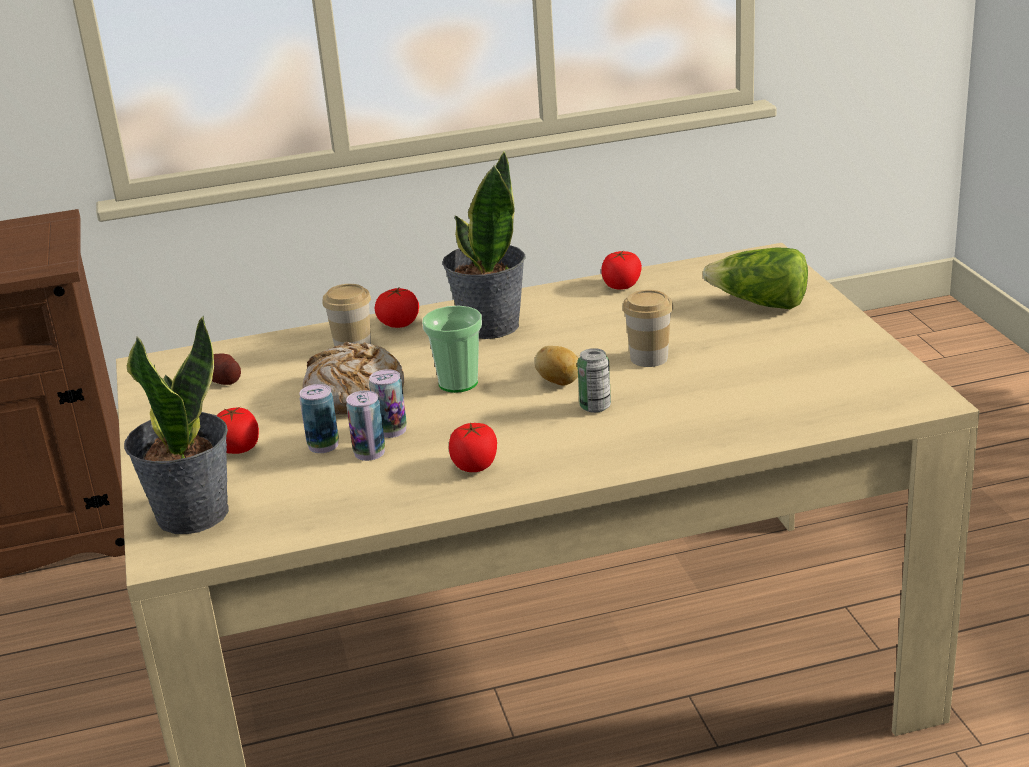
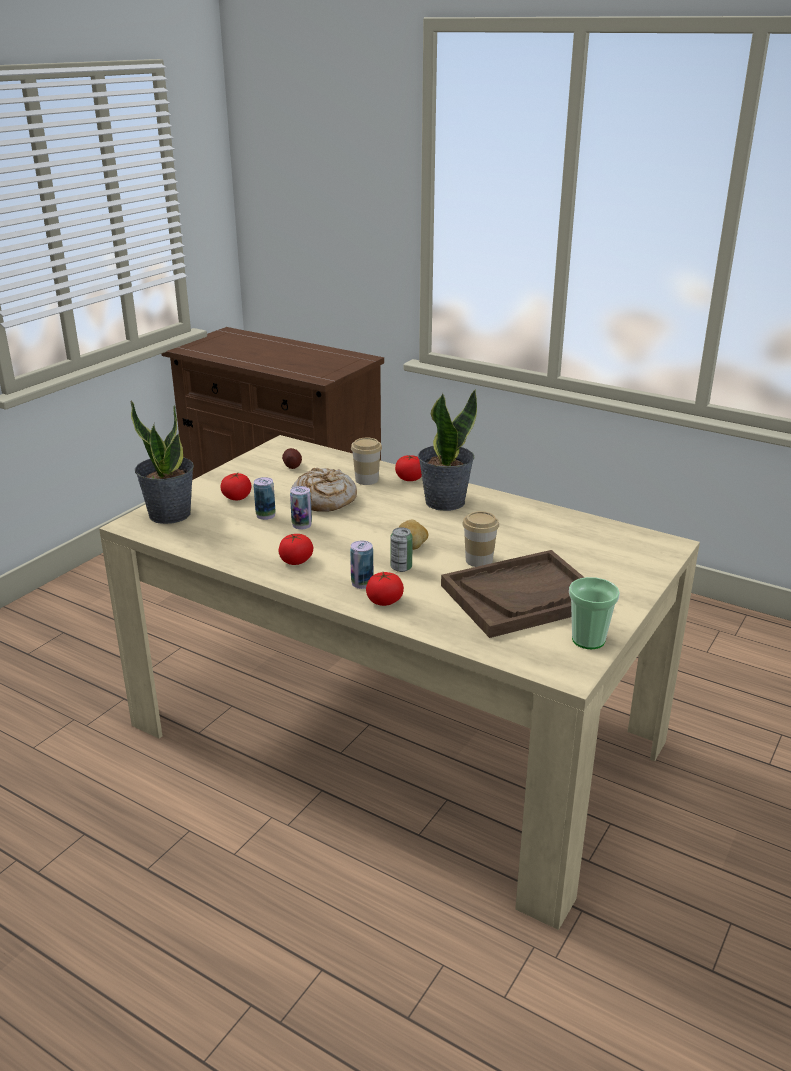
camera: 45 degrees right, 0 degrees up
can [346,390,385,461] -> can moved to [350,540,373,589]
cup [422,306,482,393] -> cup moved to [569,577,620,649]
tomato [601,251,642,290] -> tomato moved to [366,572,404,606]
lettuce [703,248,808,309] -> none
none -> brown tray [441,550,585,638]

